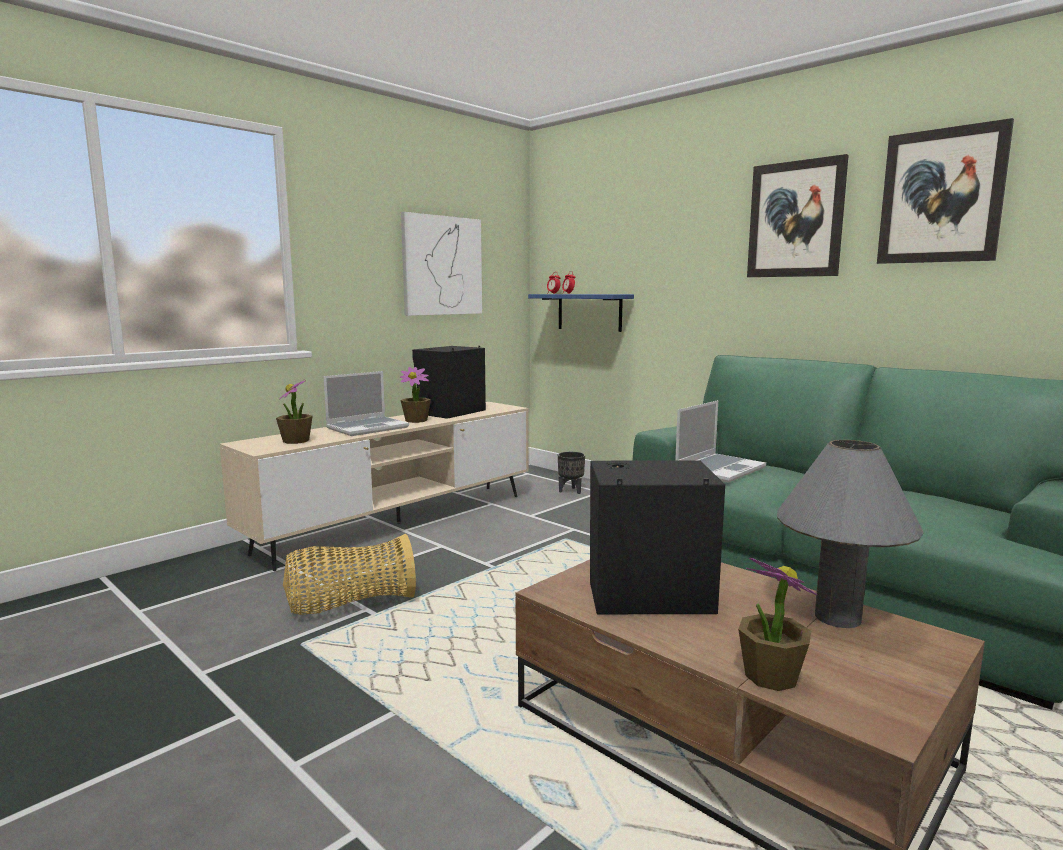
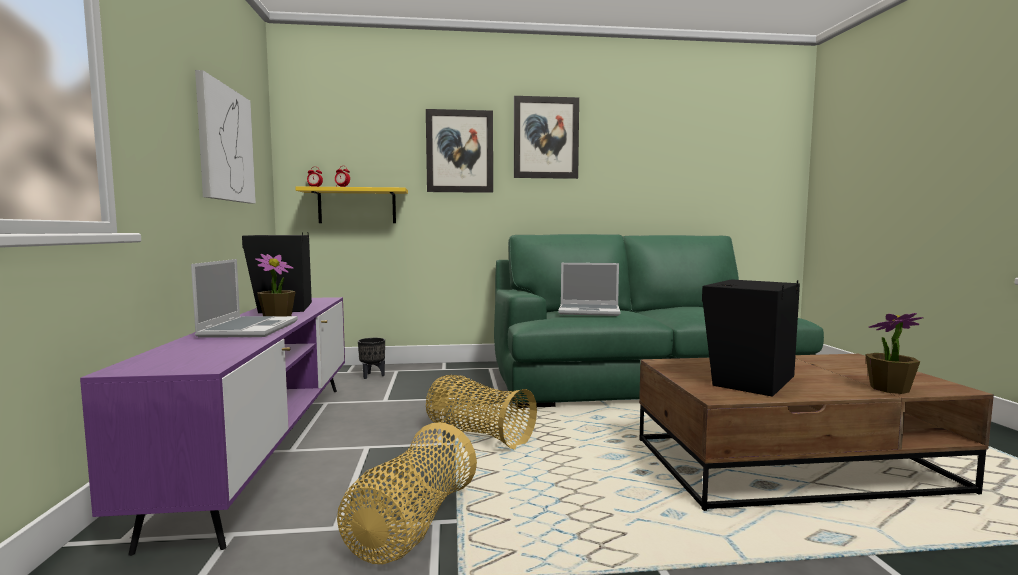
camera: 50 degrees left, 5 degrees down
beige tv stand [220,402,529,571] -> purple tv stand [80,297,345,556]
potted plant [276,380,313,444] -> none
blue shelf [528,294,634,332] -> yellow shelf [295,186,408,223]
laptop [675,400,766,483] -> laptop turned 105 degrees clockwise [558,263,620,316]
grey table lamp [777,440,924,628] -> none
picture [877,118,1014,264] -> picture moved to [426,109,493,193]
none -> basket [426,375,537,450]

